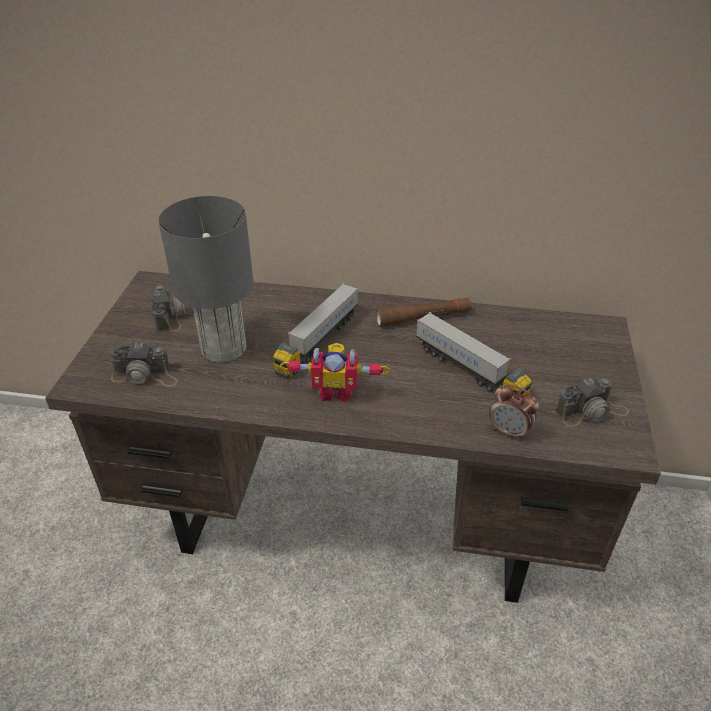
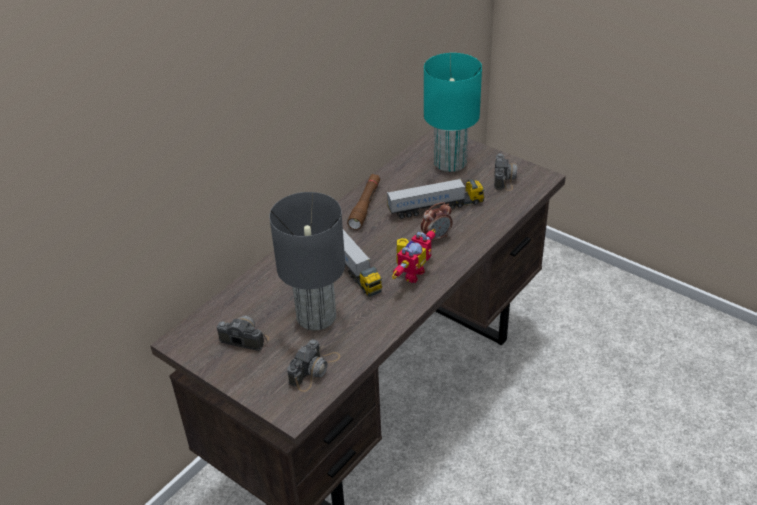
camera: 60 degrees left, 0 degrees up
alarm clock [489,384,539,441] -> alarm clock moved to [421,202,453,242]
none -> turquoise table lamp [424,53,482,172]

